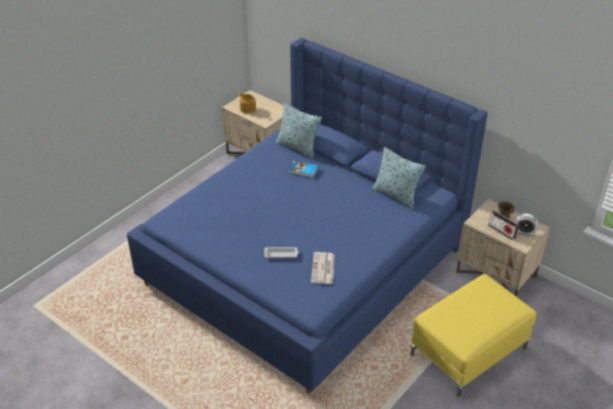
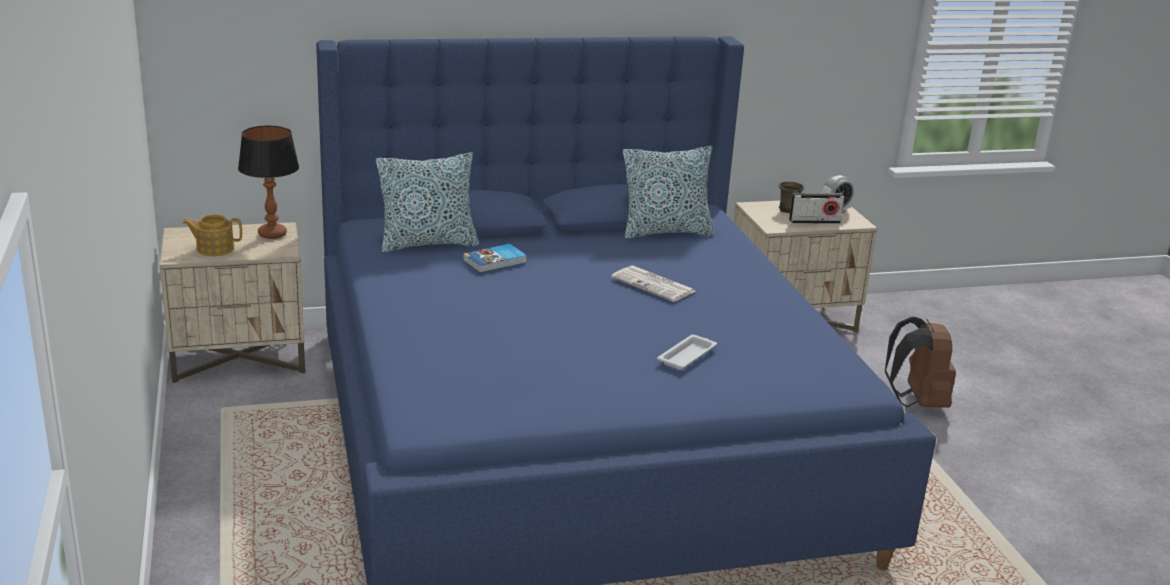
camera: 55 degrees left, 15 degrees down
newspaper [311,252,335,284] -> newspaper moved to [611,266,696,302]
yellow ottoman [411,274,537,398] -> brown backpack [885,317,956,408]
none -> table lamp [238,126,299,239]

